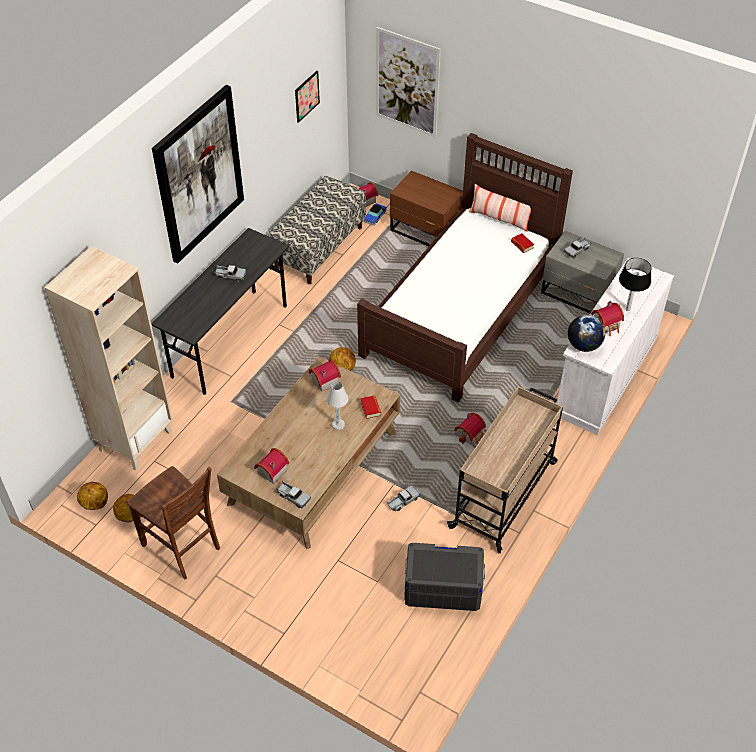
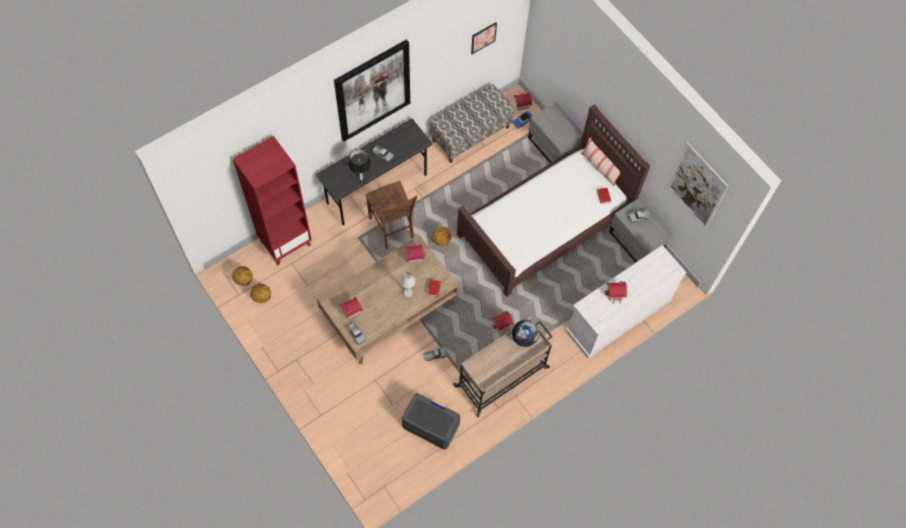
camera: 20 degrees right, 15 degrees up
beige bookcase [44,246,172,471] -> red bookcase [233,136,312,265]
brown chair [127,466,220,579] -> brown chair moved to [365,181,417,249]
picture [376,27,441,138] -> picture moved to [668,142,729,229]
brown nightstand [390,170,463,246] -> grey nightstand [528,102,583,164]
globe [568,315,605,352] -> globe moved to [512,320,539,347]
table lamp [619,258,651,311] -> table lamp moved to [348,149,371,180]

